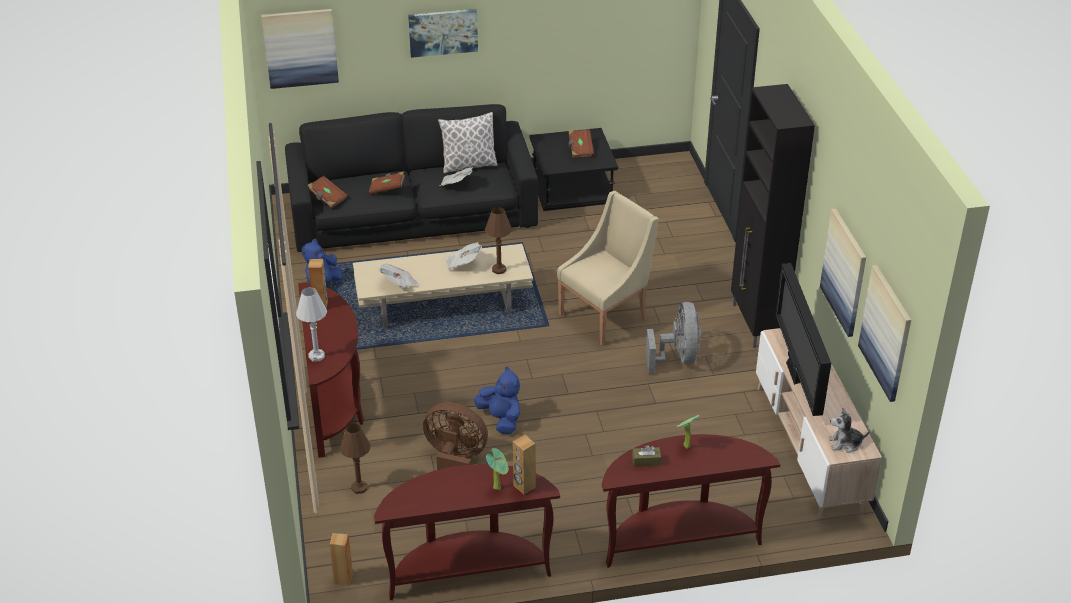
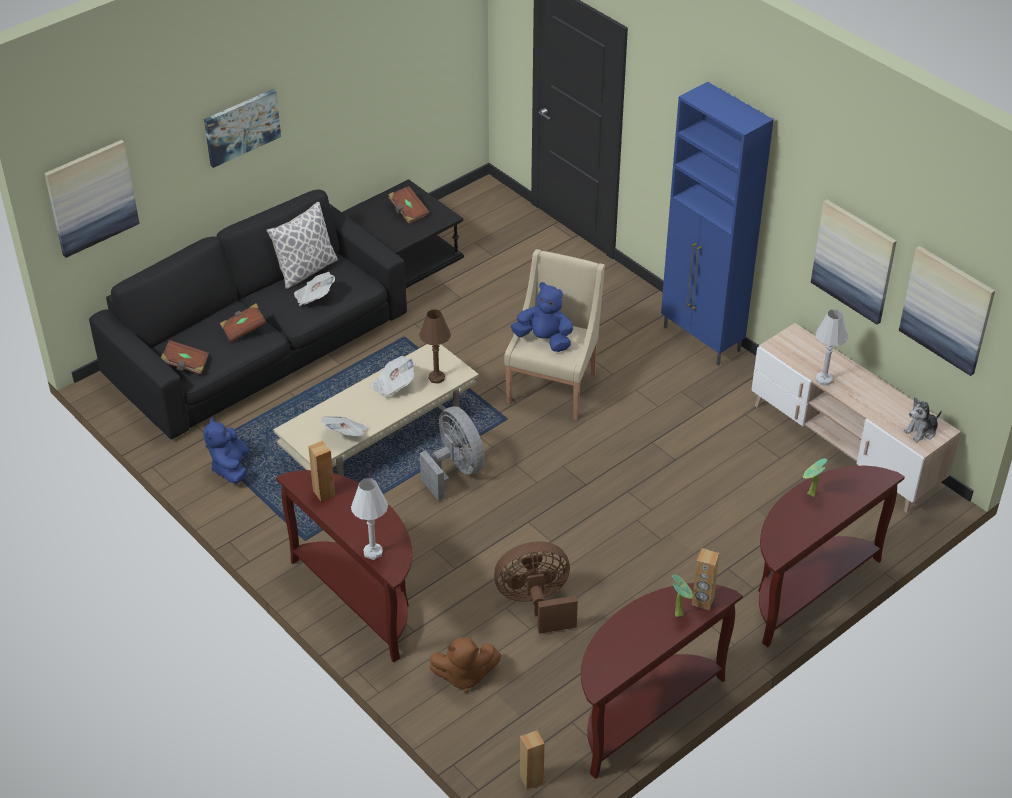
camera: 30 degrees left, 5 degrees up
brown table lamp [340,423,371,494] -> brown plush toy [429,637,501,693]
blue plush toy [474,366,520,434] -> blue plush toy moved to [510,282,573,352]
brown tissue box [632,445,661,467] -> none
grey fan [646,302,701,374] -> grey fan moved to [420,406,485,501]
black cabinet [731,84,815,348] -> blue cabinet [661,82,774,365]
television [775,263,831,416] -> white table lamp [815,309,848,386]

